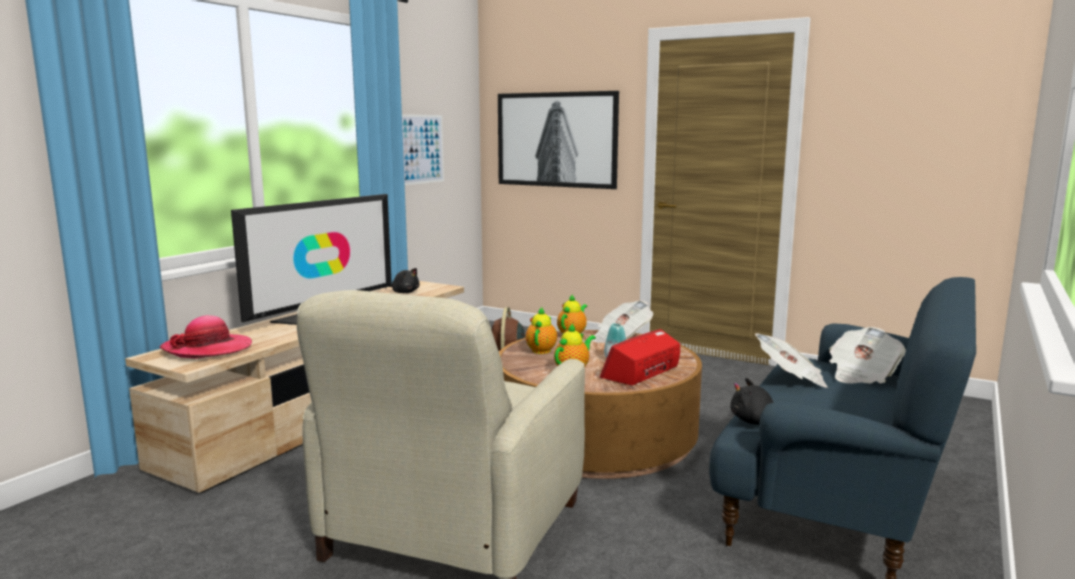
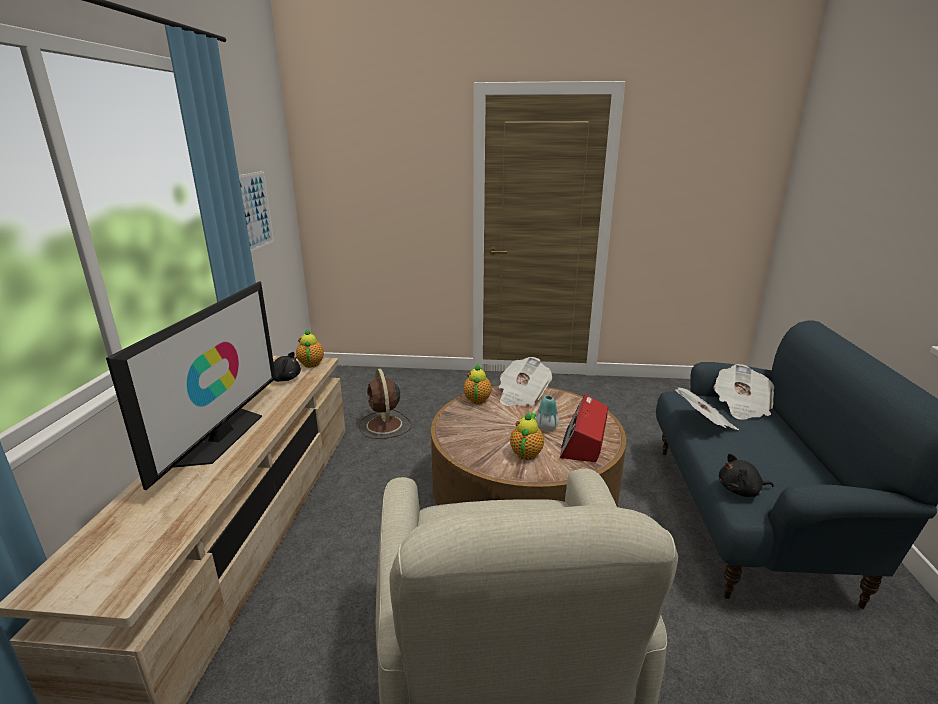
camera: 25 degrees left, 10 degrees up
hat [159,315,252,358] -> none
picture [498,91,619,189] -> none
teapot [525,307,557,354] -> teapot moved to [296,329,324,368]

